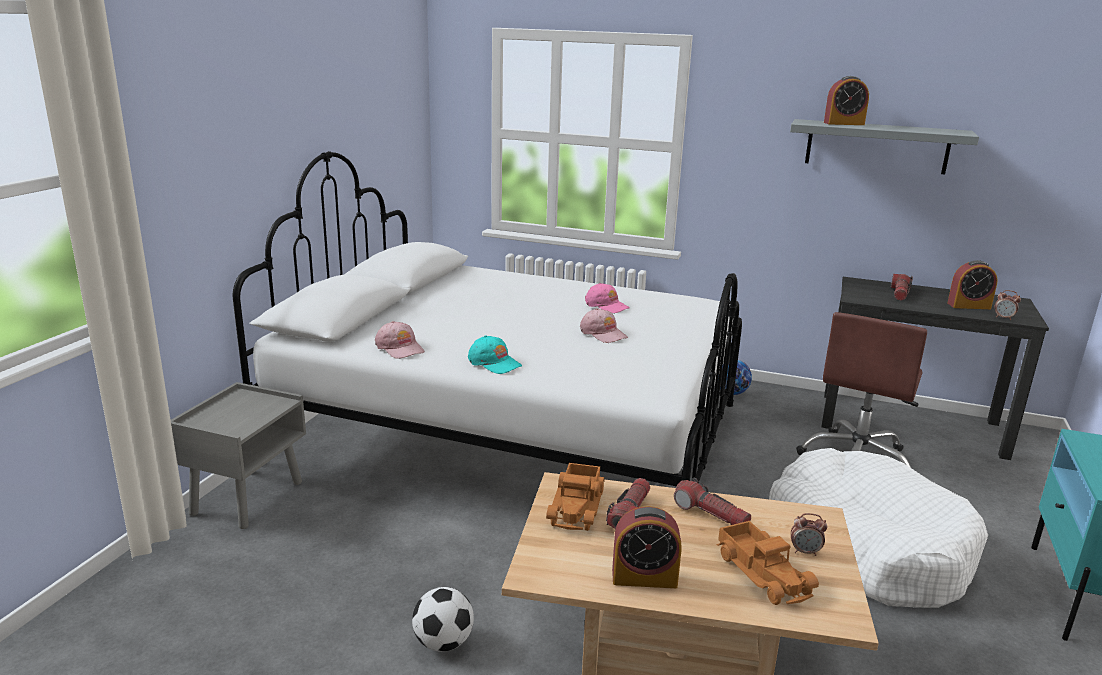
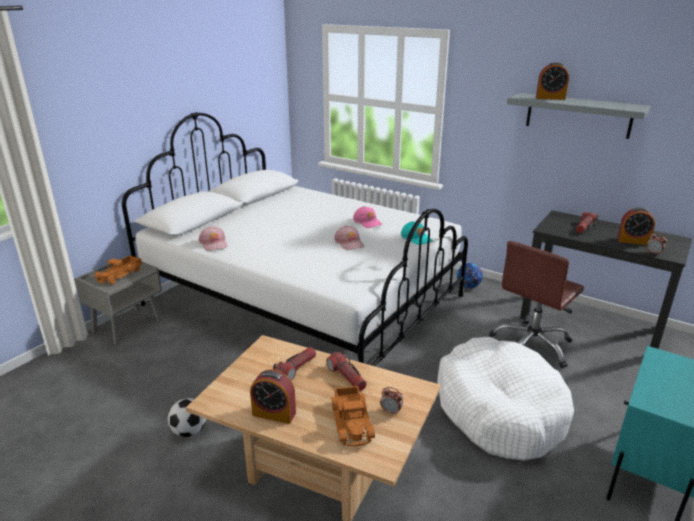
camera: 15 degrees right, 5 degrees up
turquoise cap [468,336,522,374] -> turquoise cap moved to [401,221,433,245]
toy truck [546,463,605,531] -> toy truck moved to [94,256,142,285]

